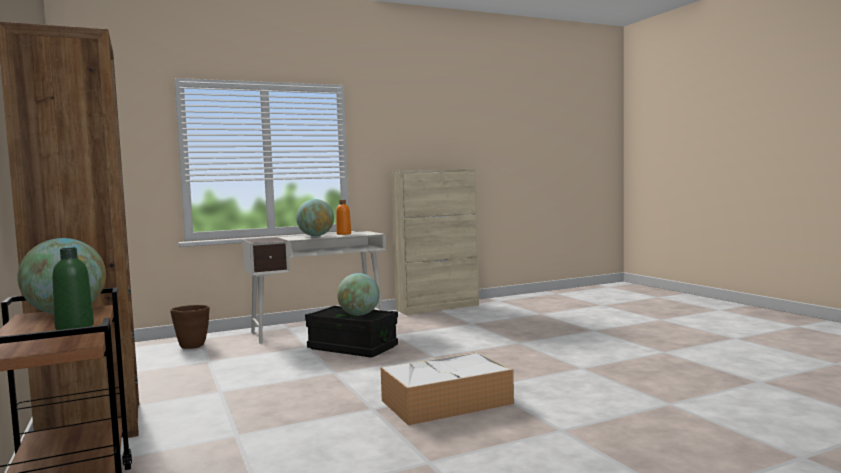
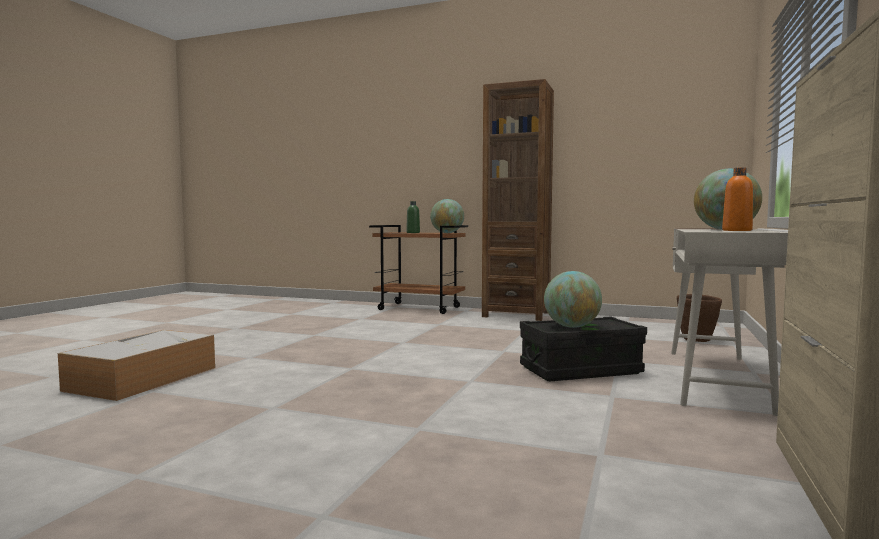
camera: 135 degrees right, 0 degrees up
storage box [381,352,514,425] -> storage box moved to [58,330,215,401]

